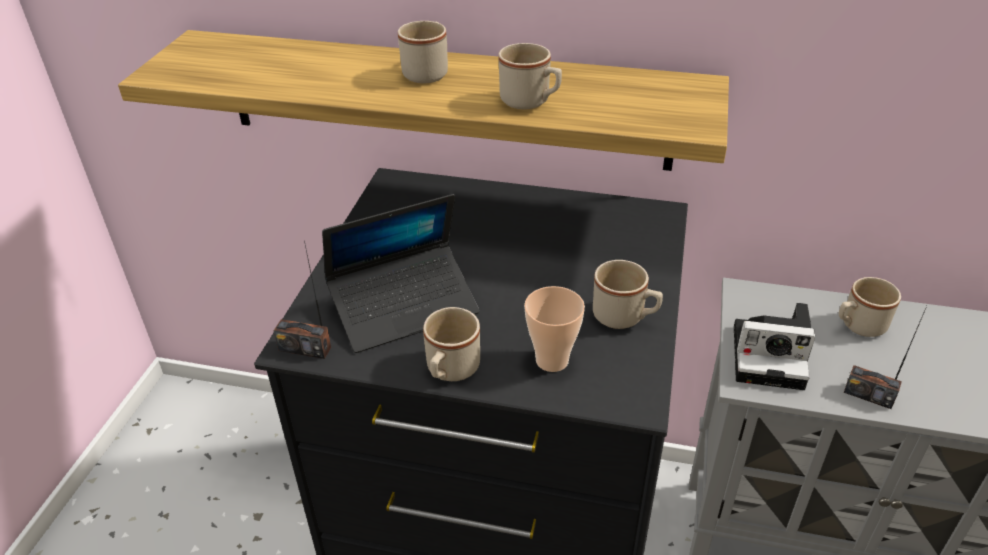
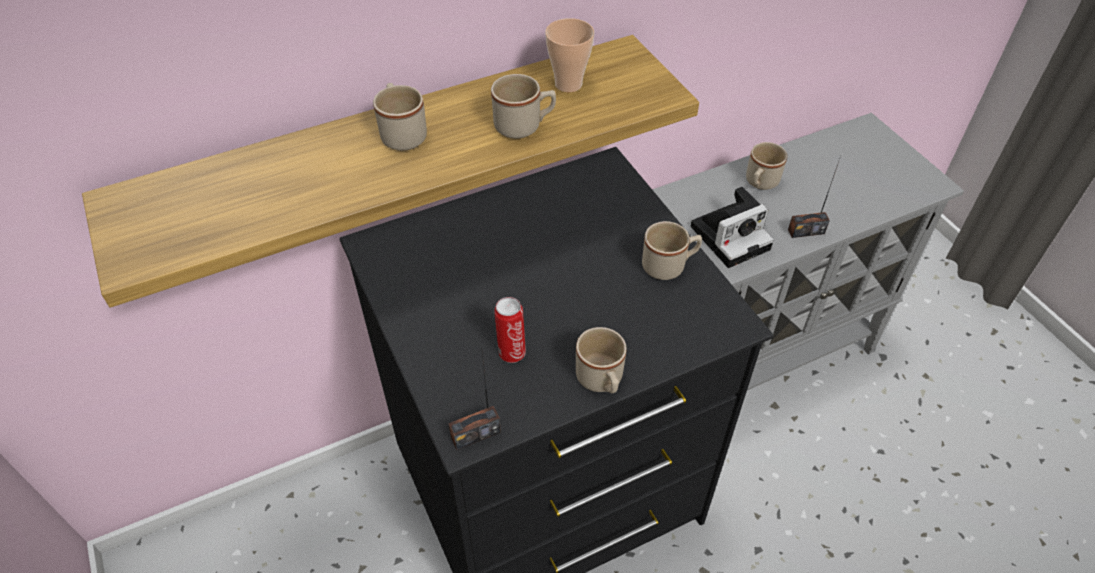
camera: 40 degrees left, 10 degrees up
laptop [322,194,479,353] -> can [494,297,526,363]
cup [524,286,585,372] -> cup moved to [545,18,594,92]

